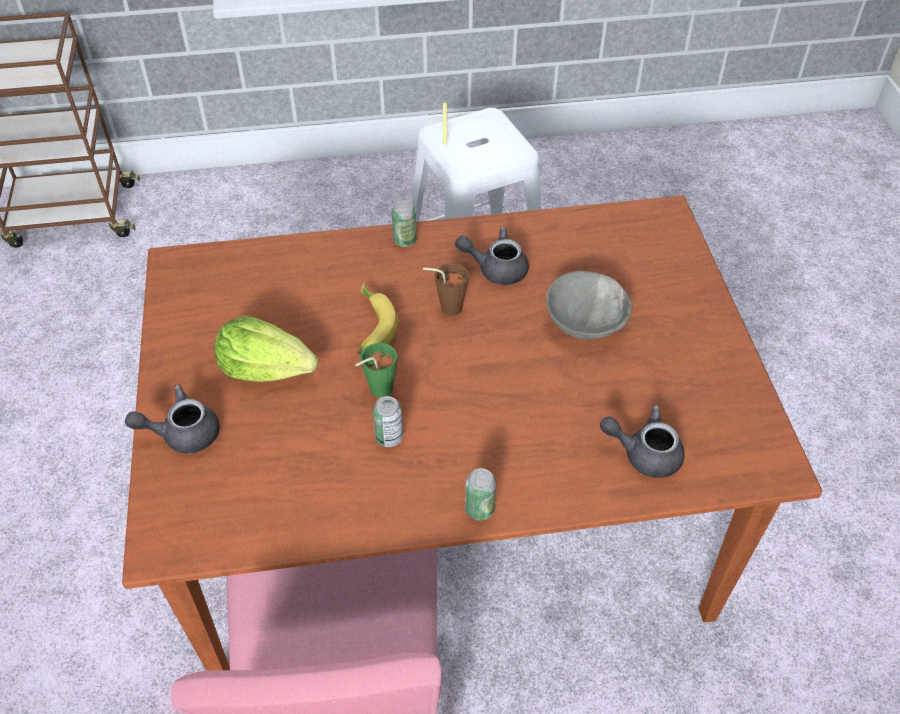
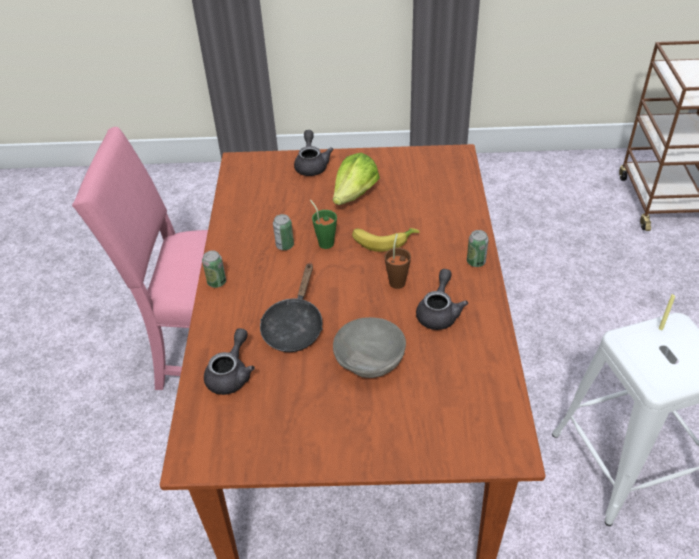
camera: 100 degrees right, 5 degrees down
none -> black frying pan [260,263,323,352]

